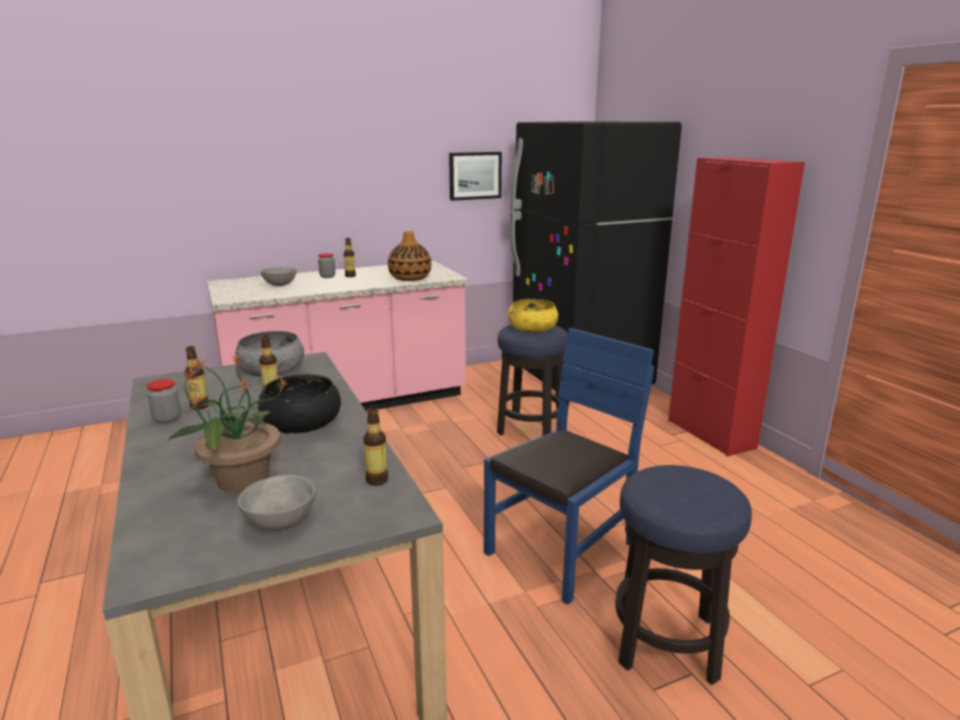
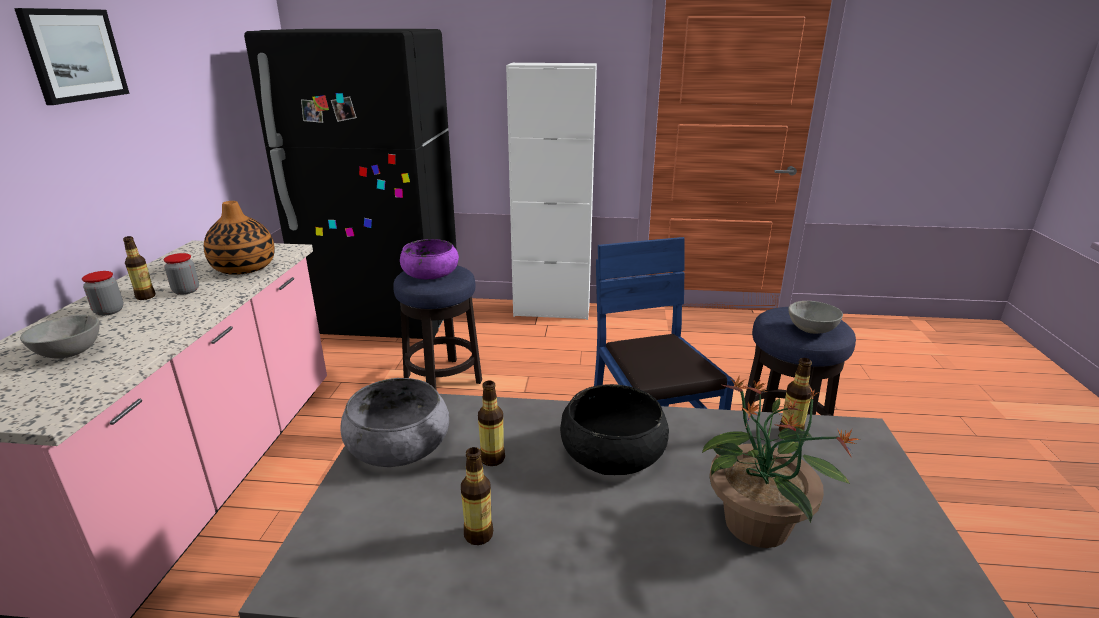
camera: 60 degrees left, 5 degrees up
jar [147,379,181,424] -> jar moved to [163,253,199,295]
grey bowl [238,475,316,531] -> grey bowl moved to [788,301,843,334]
picture [449,152,502,201] -> picture moved to [14,8,129,105]
yellow bowl [508,299,558,332] -> purple bowl [400,239,459,280]
red cabinet [668,157,805,457] -> white cabinet [506,63,597,320]

